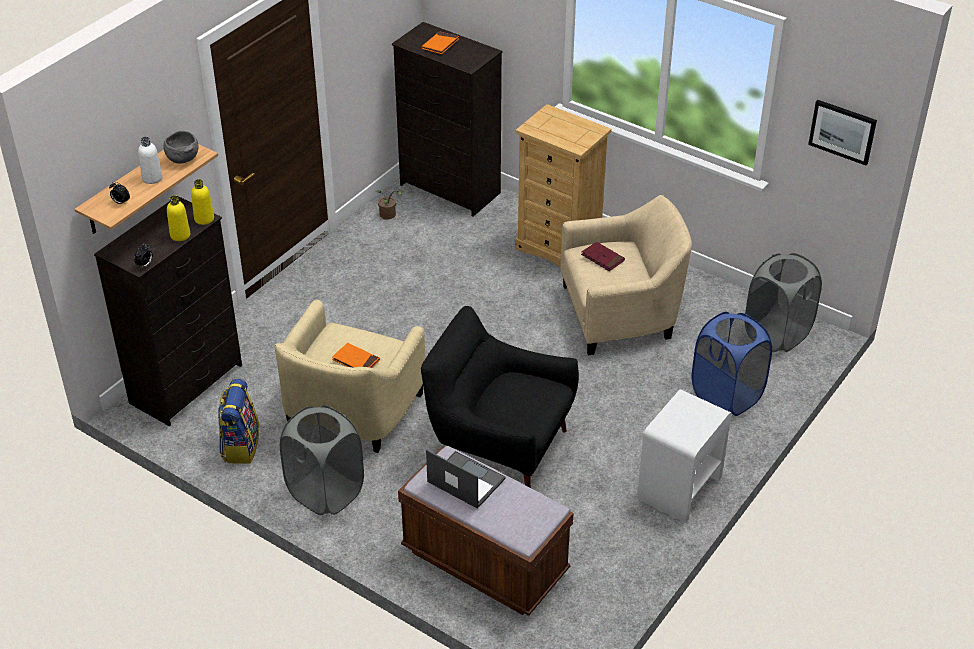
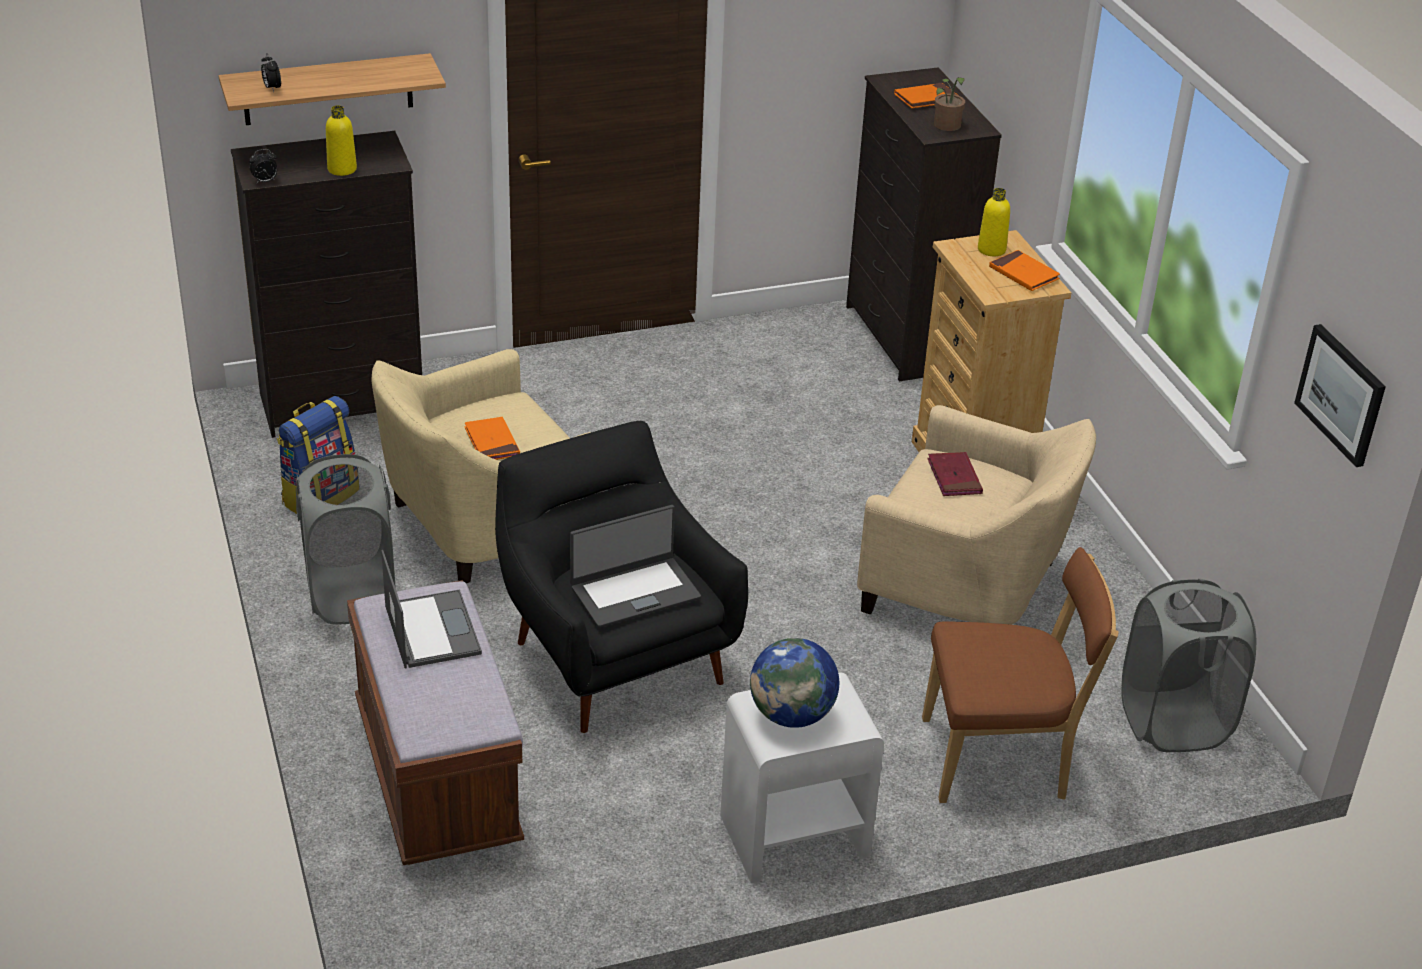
camera: 35 degrees right, 5 degrees down
white bottle [138,137,163,184] -> none
grey bowl [163,131,198,164] -> none
yellow bottle [191,179,214,225] -> yellow bottle moved to [978,188,1010,256]
potted plant [376,190,402,220] -> potted plant moved to [934,77,965,131]
blue laundry basket [692,312,772,416] -> brown chair [922,547,1119,803]
none -> laptop [570,505,701,628]
none -> globe [750,638,839,728]
none -> orange book [989,250,1060,291]

